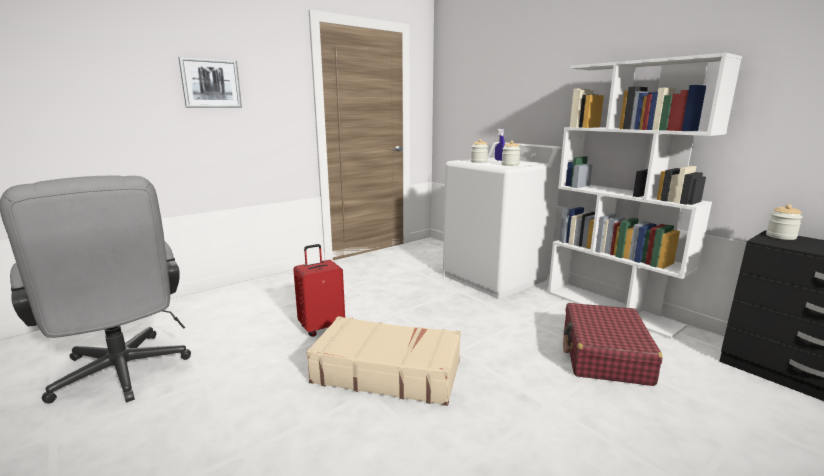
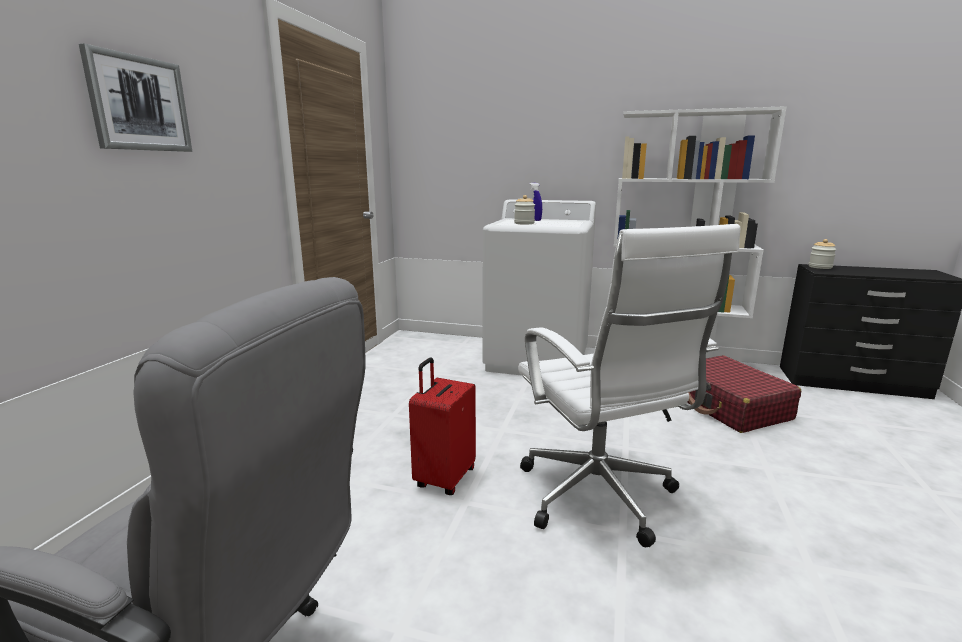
camera: 35 degrees left, 0 degrees up
beige suitcase [306,316,461,406] -> white office chair [518,224,740,547]
jar [501,140,520,166] -> none

